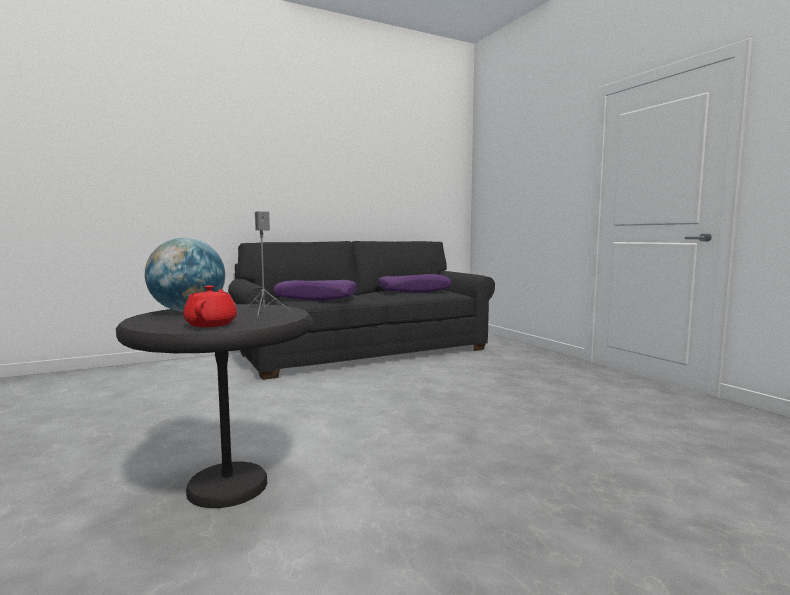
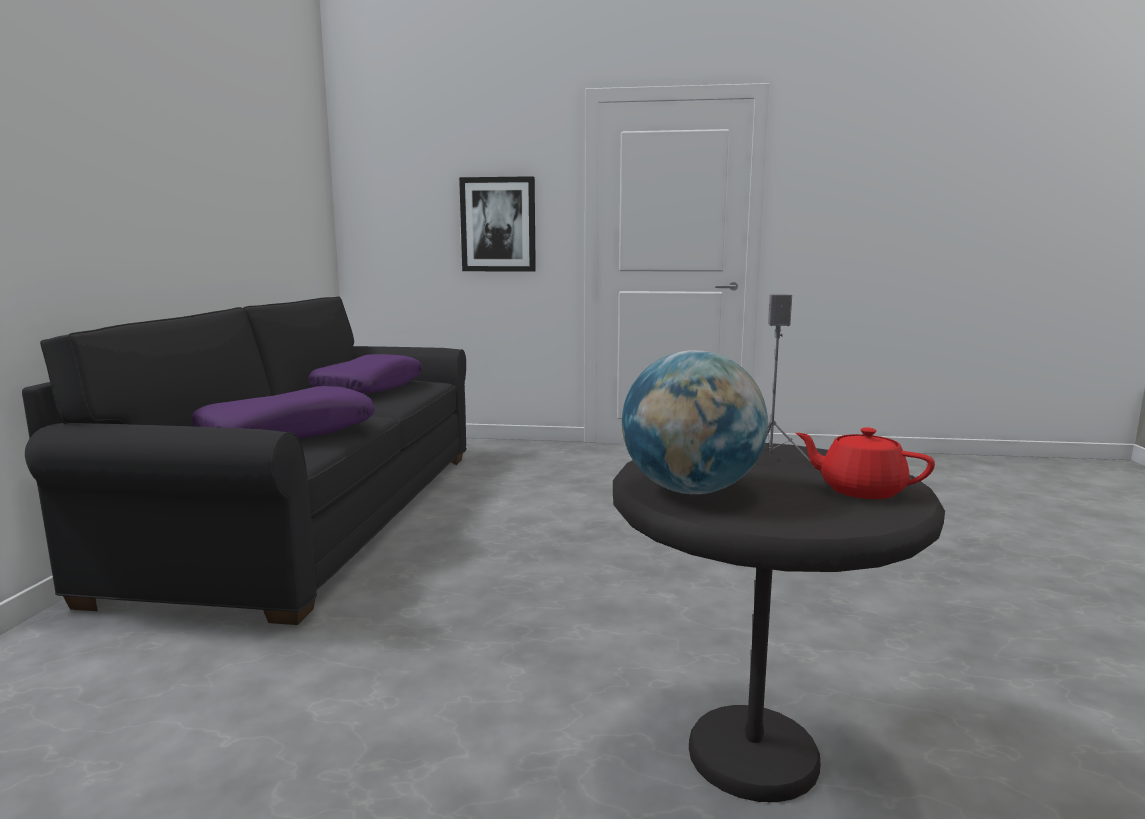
camera: 55 degrees left, 5 degrees up
none -> picture [459,176,536,272]

